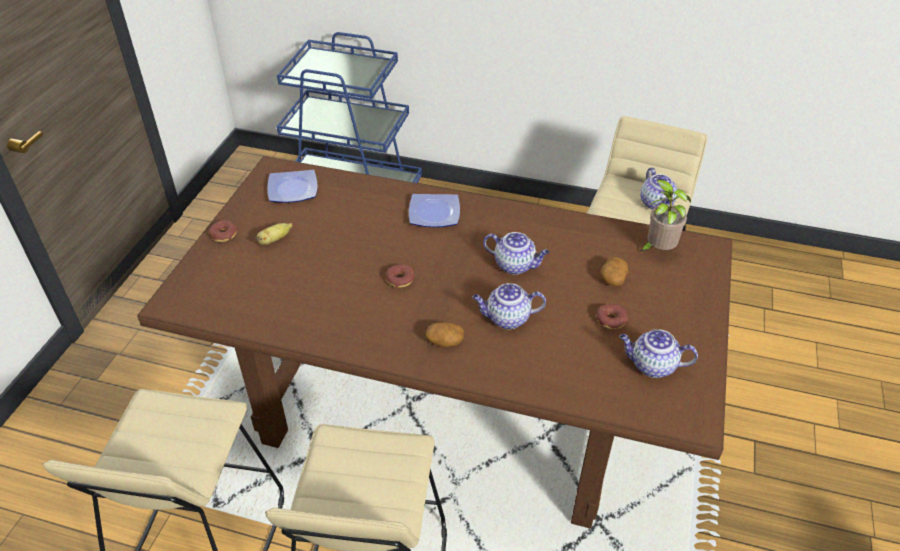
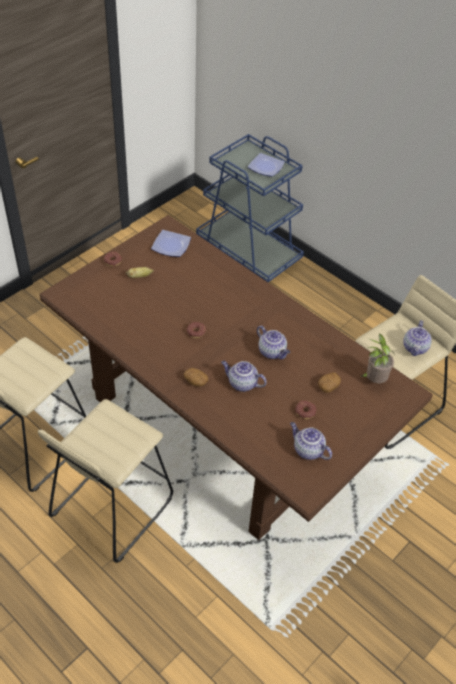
camera: 25 degrees right, 5 degrees up
plate [409,194,460,227] -> plate moved to [248,153,285,177]

